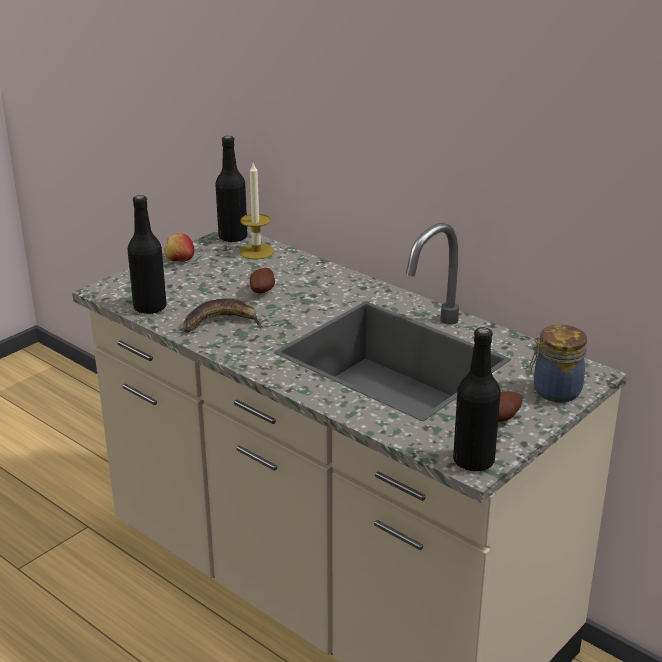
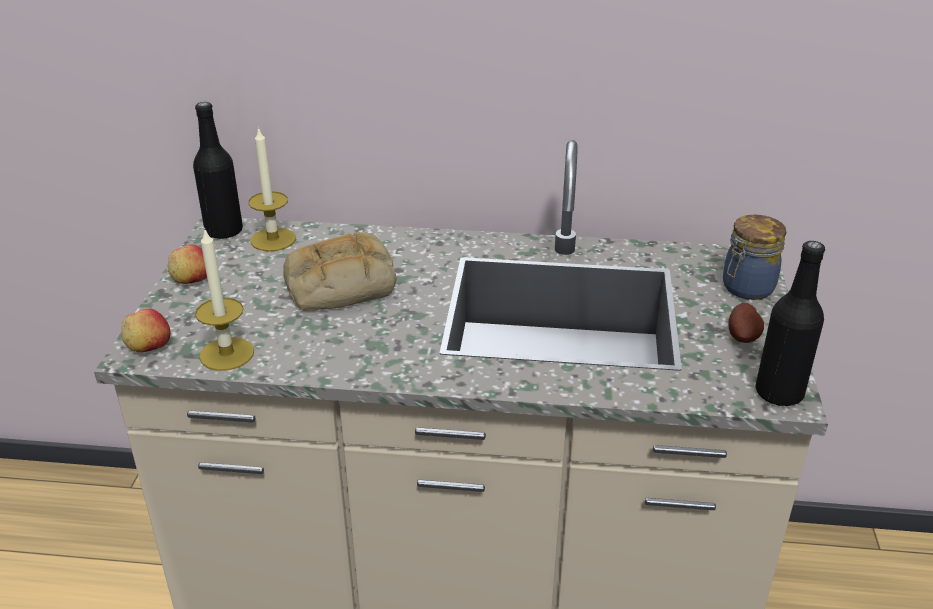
camera: 35 degrees left, 5 degrees up
black bottle [127,195,166,314] -> candle [195,228,254,371]
banana [183,298,263,333] -> none
potato [250,268,275,293] -> bread [283,232,396,311]
none -> apple [121,308,170,352]

